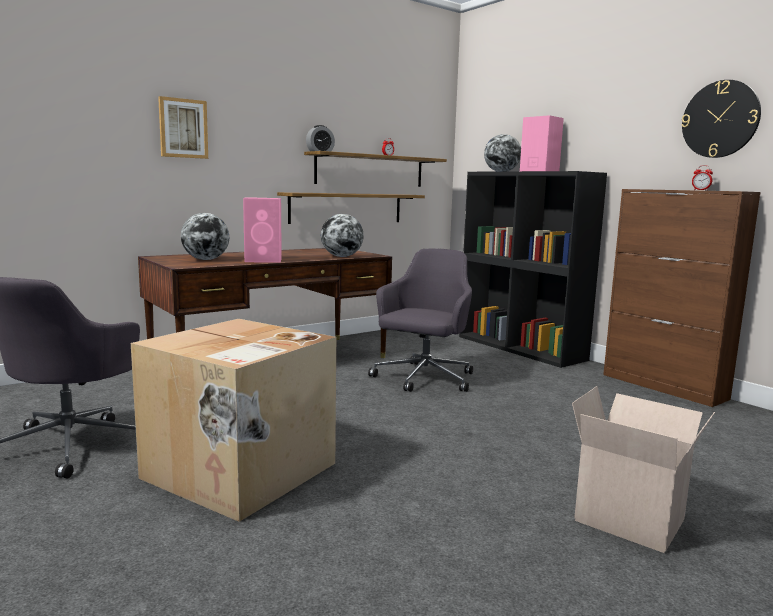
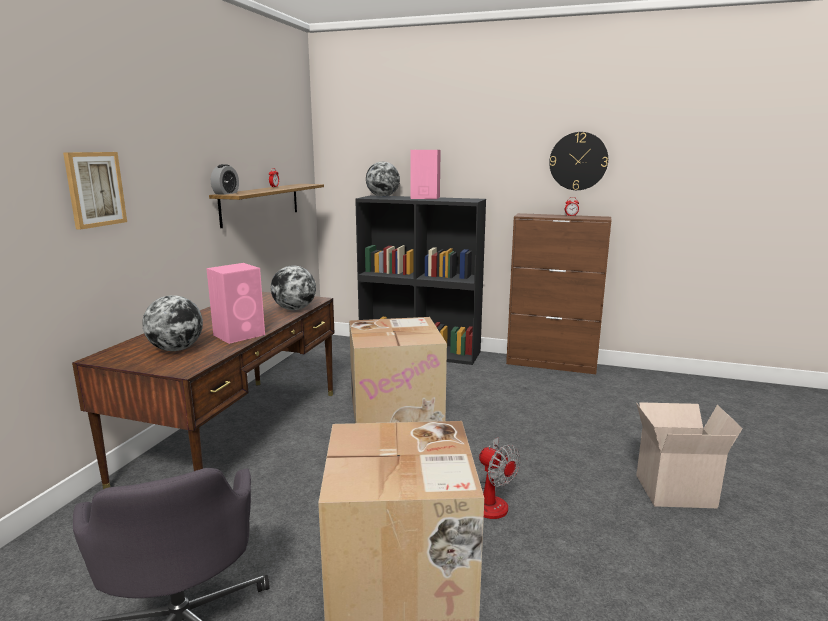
camera: 35 degrees left, 5 degrees up
shelf [277,192,425,224] -> none
grey office chair [368,248,473,392] -> cardboard box [349,317,447,423]
none -> fan [479,438,521,519]

